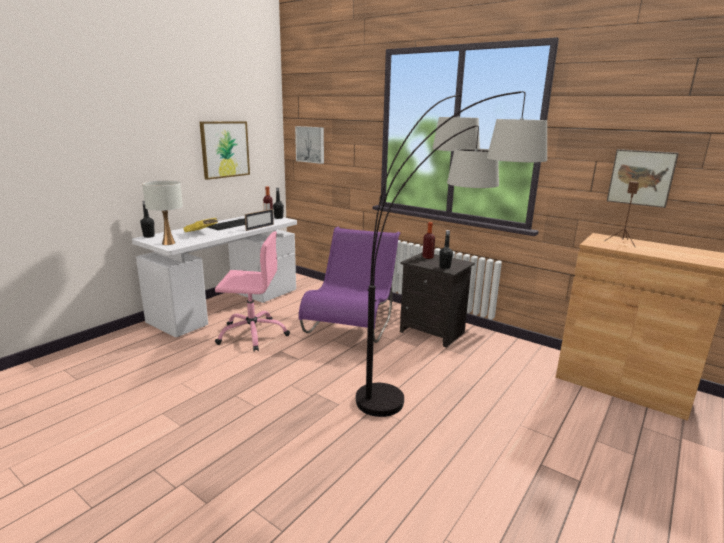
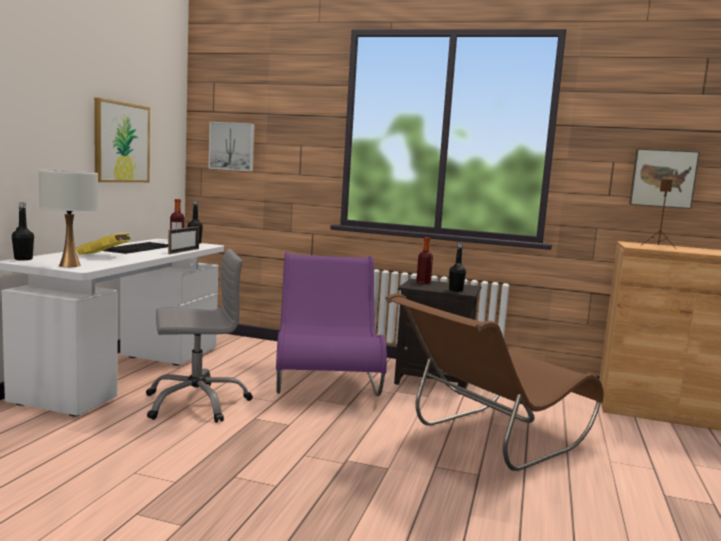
camera: 20 degrees left, 10 degrees down
pink office chair [215,231,290,352] -> grey office chair [146,249,253,423]
floor lamp [356,91,547,417] -> brown chair [386,294,604,471]

